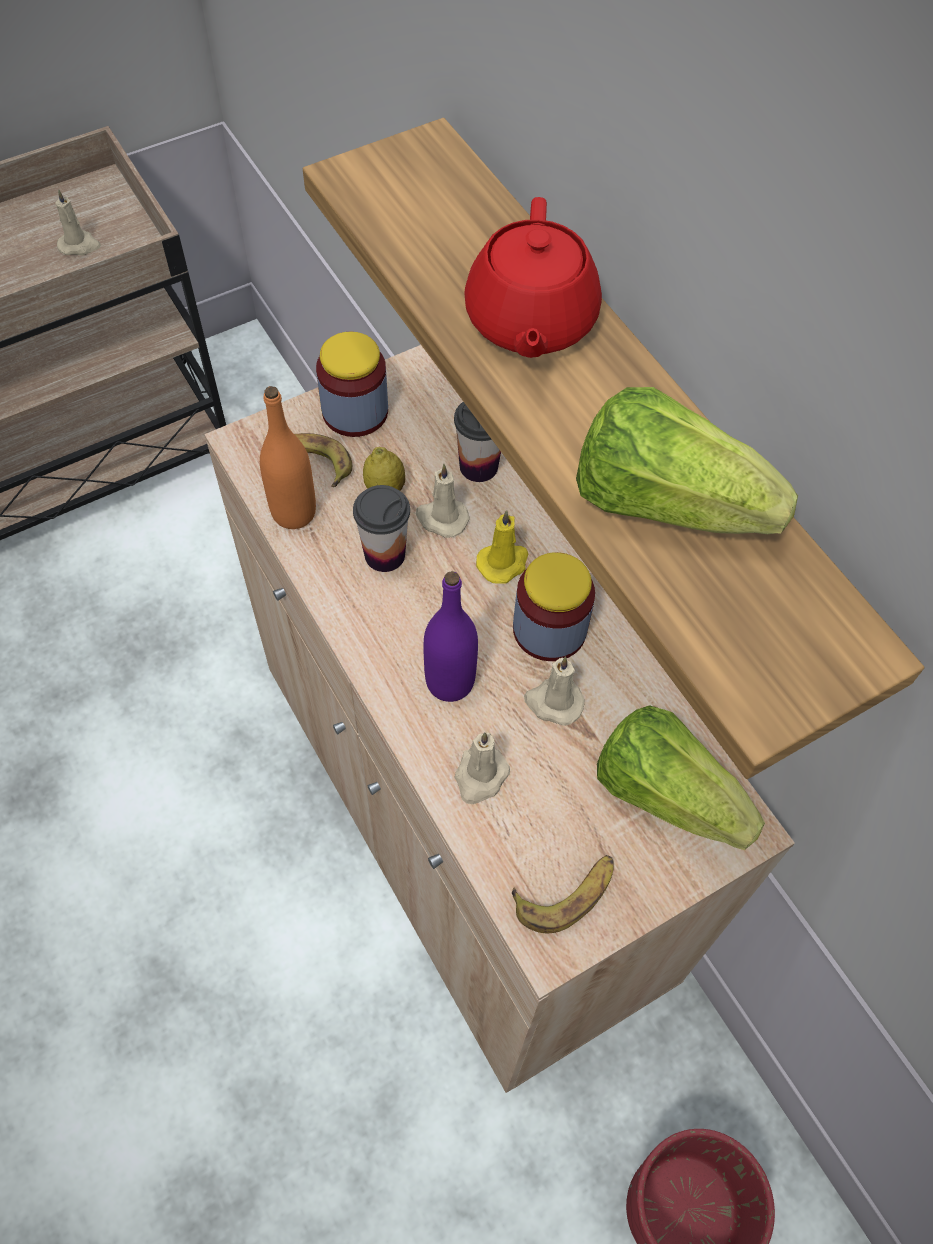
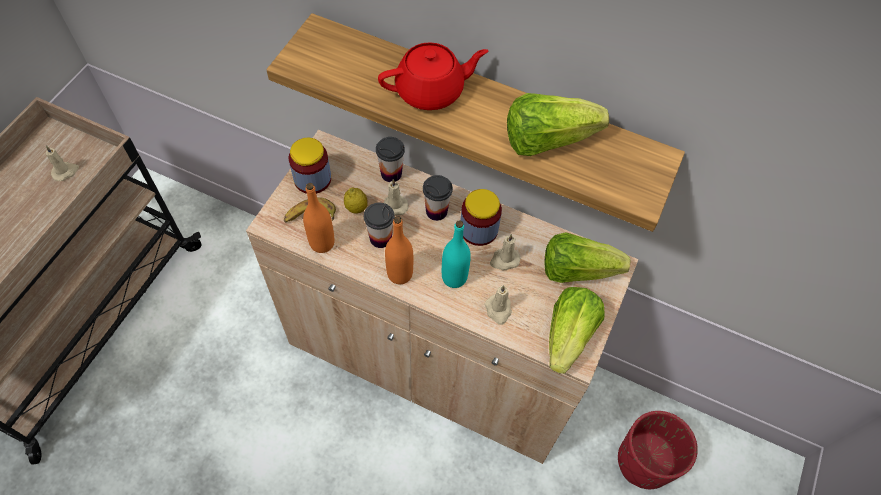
camera: 35 degrees left, 0 degrees up
purple bottle [423,571,478,702] -> turquoise bottle [442,220,471,288]
red teapot [464,197,602,358] -> red teapot turned 75 degrees counterclockwise [378,42,489,110]
yellow candle [476,510,528,584] -> cup [423,175,453,221]
banana [512,855,614,933] -> lettuce [549,287,605,374]
none -> orange bottle [385,216,413,284]

